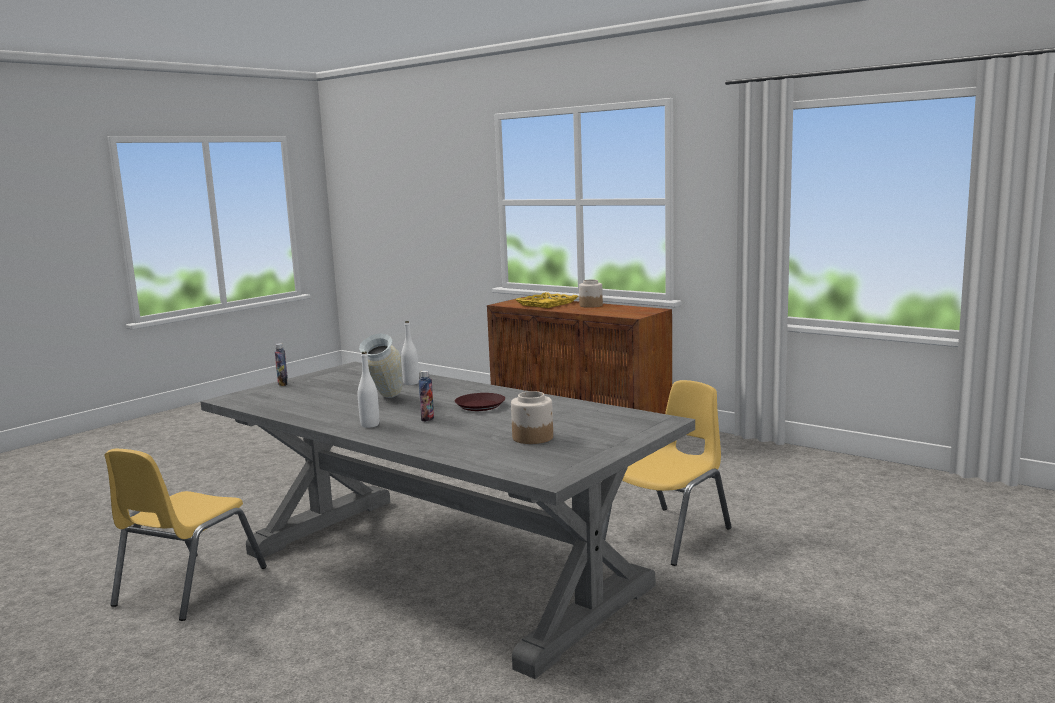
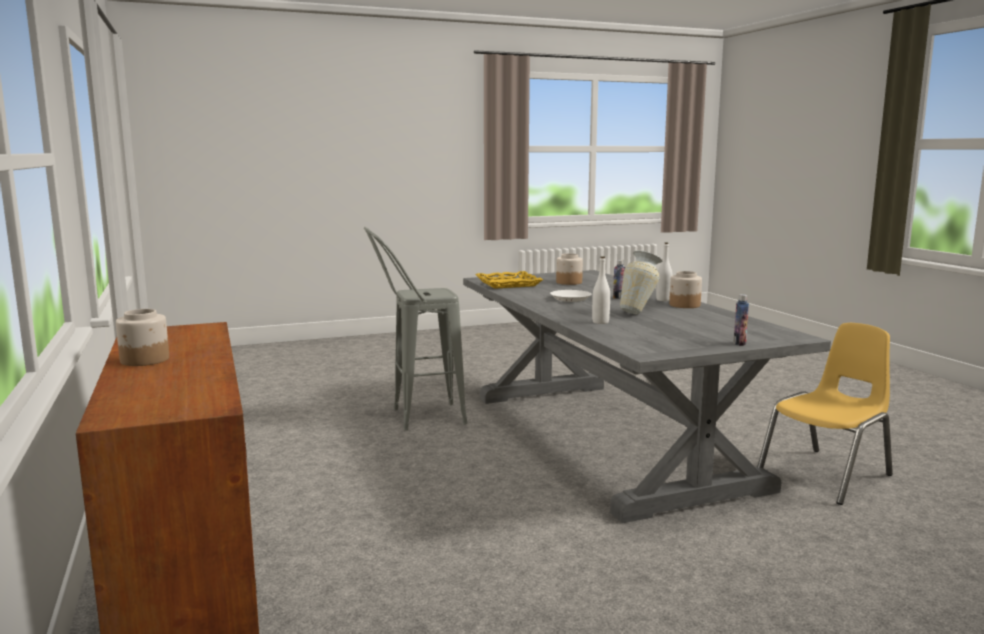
camera: 150 degrees left, 0 degrees up
brown plate [455,393,505,411] -> white plate [550,290,591,302]
yellow tray [515,292,578,308] -> yellow tray moved to [475,271,543,289]
yellow chair [602,380,732,566] -> grey stool [364,227,467,431]
none -> jar [669,271,702,308]

